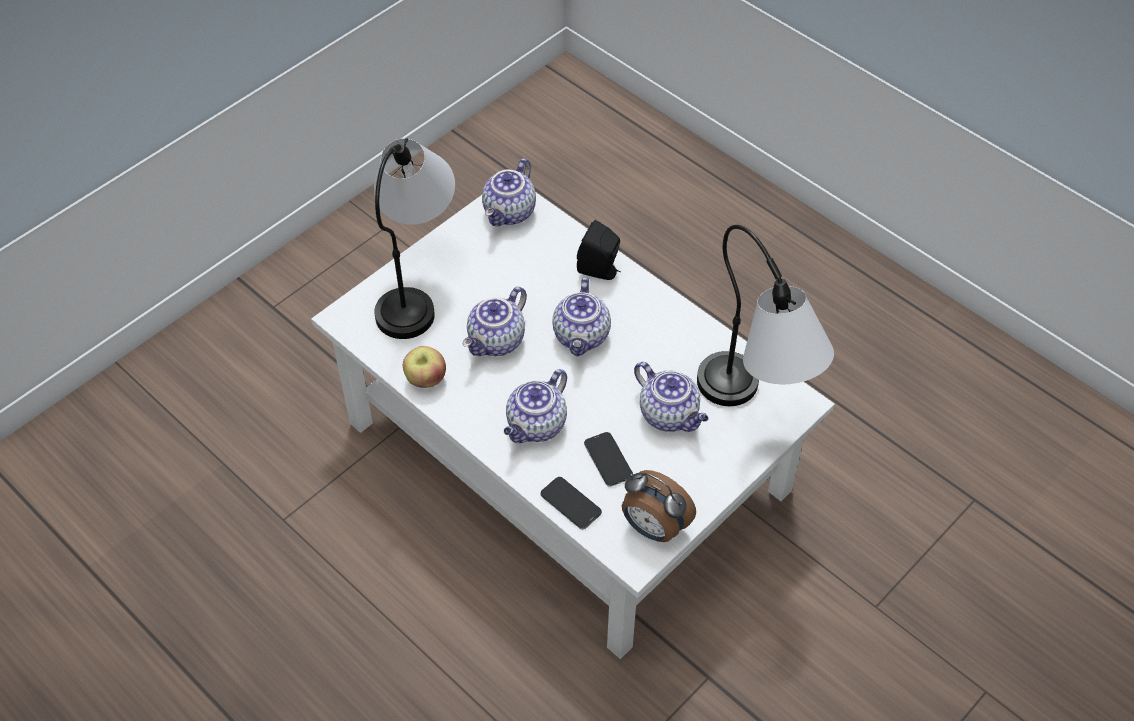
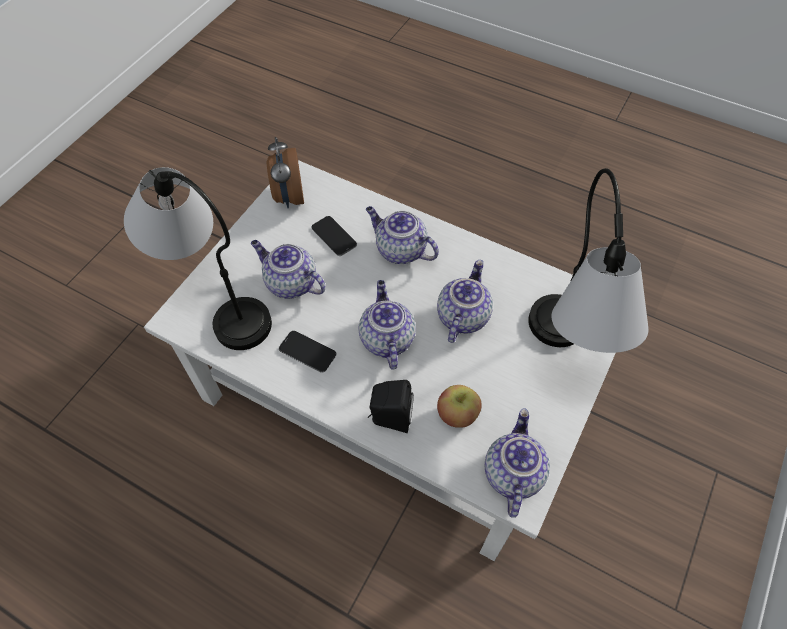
camera: 165 degrees right, 5 degrees up
apple [403,346,446,388] -> apple moved to [437,385,482,428]
teapot [504,369,567,443] -> teapot turned 75 degrees counterclockwise [366,206,439,264]
phone [540,477,602,529] -> phone moved to [279,331,337,373]
alarm clock [622,470,696,542] -> alarm clock turned 120 degrees counterclockwise [267,137,304,208]

